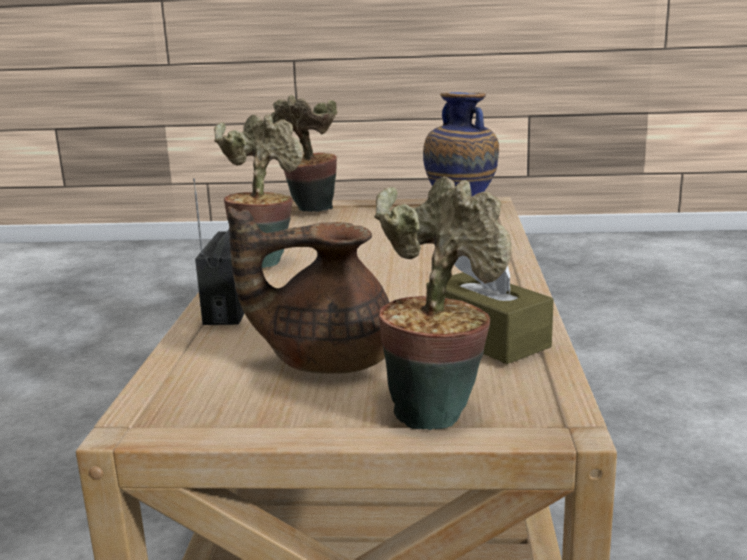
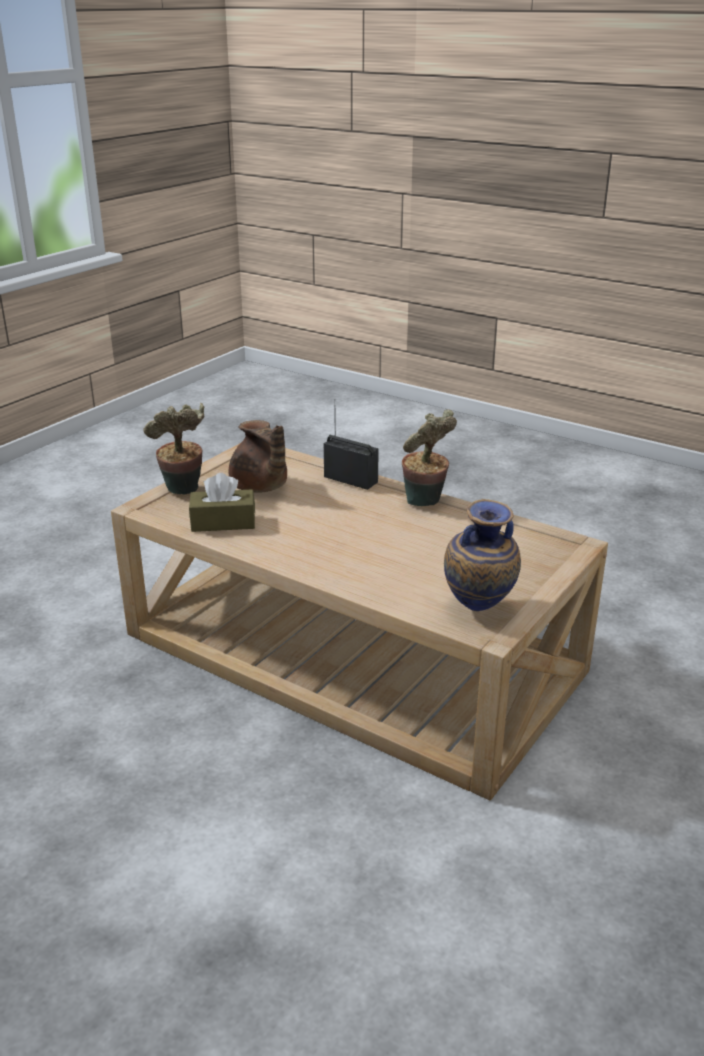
camera: 120 degrees right, 10 degrees up
brown teapot [227,207,390,374] -> brown teapot turned 120 degrees clockwise [229,420,287,493]
potted plant [271,95,338,212] -> none

